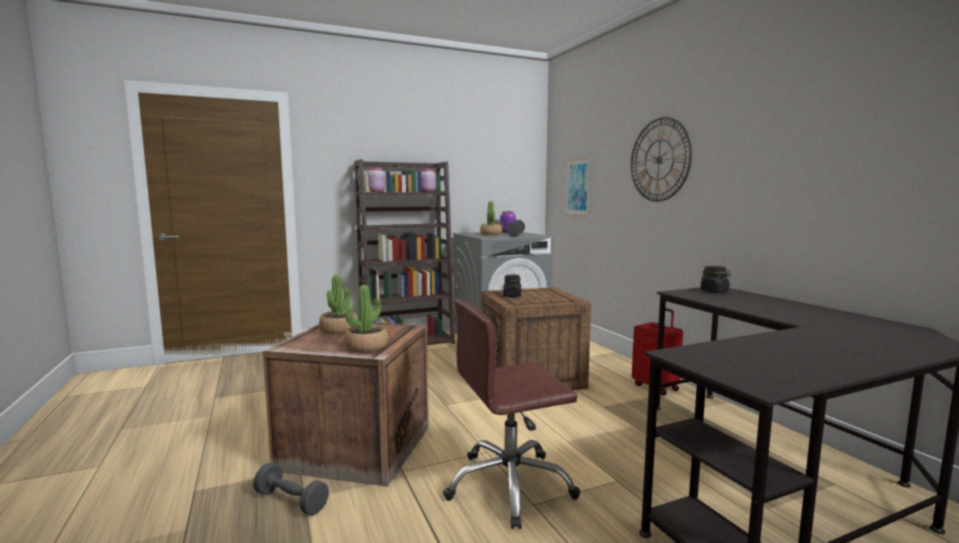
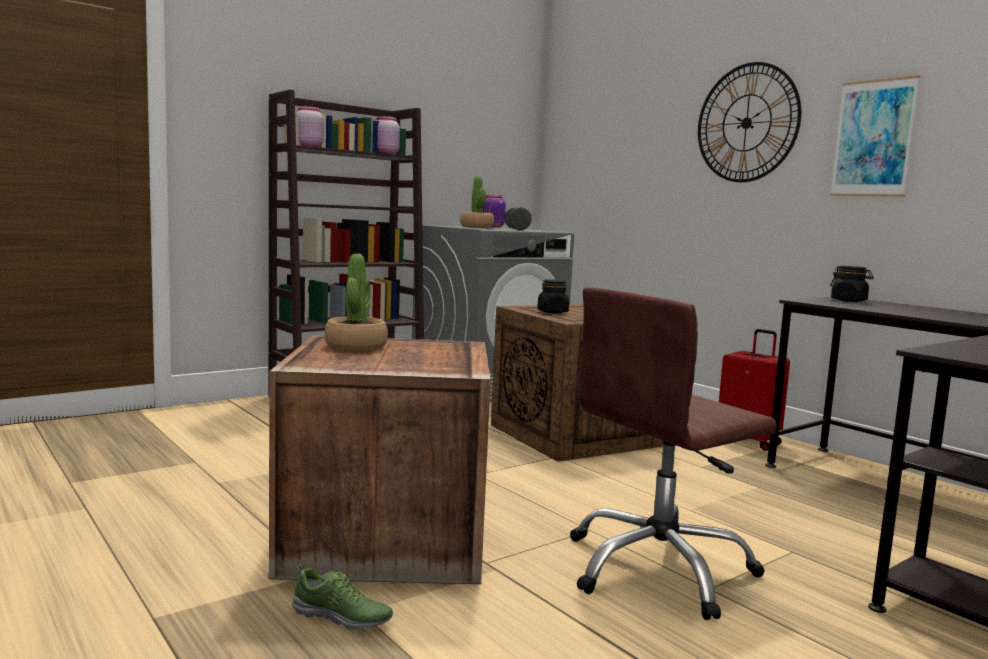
camera: 15 degrees left, 0 degrees up
grey dumbbell [253,463,329,515] -> shoe [292,565,393,630]
potted plant [344,285,388,352] -> none
picture [566,158,590,216] -> picture moved to [830,75,920,197]

